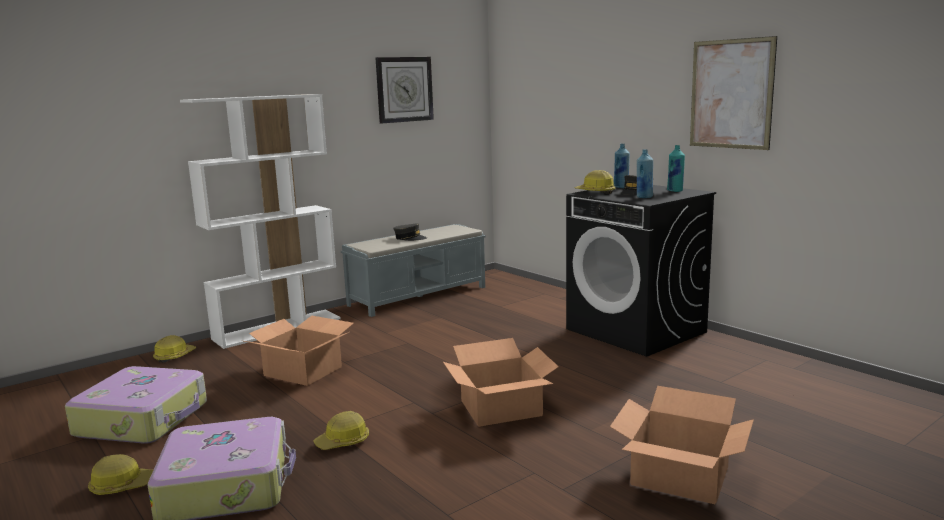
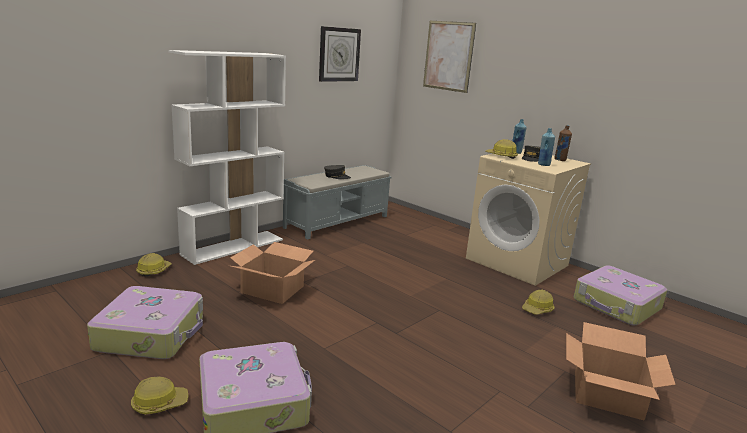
camera: 10 degrees left, 5 degrees up
hard hat [313,411,369,450] -> hard hat moved to [522,290,554,315]
cardboard box [443,338,559,427] -> none
black washing machine [566,185,716,357] -> beige washing machine [466,149,591,286]
turquoise bottle [667,145,685,192] -> brown bottle [554,125,572,161]
picture [690,36,777,150] -> picture moved to [423,21,476,93]
none -> suitcase [574,265,667,325]

